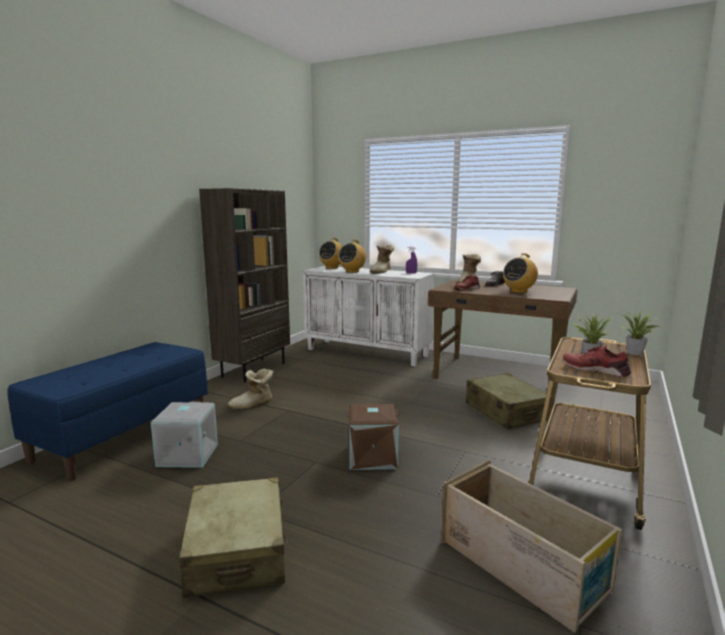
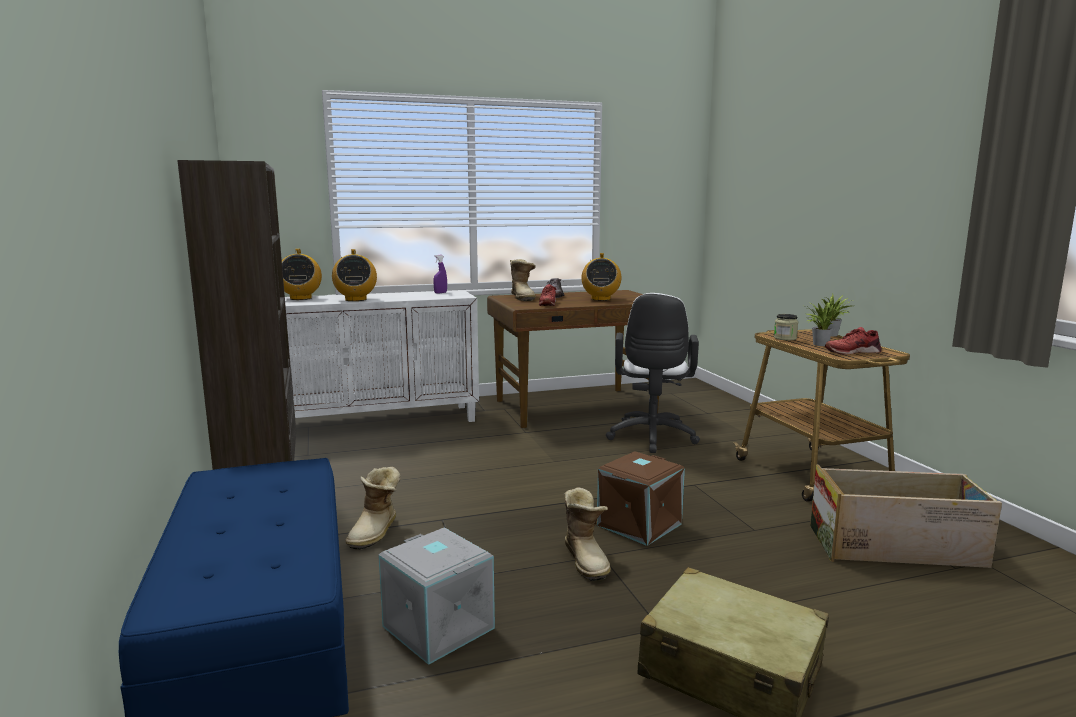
camera: 45 degrees left, 0 degrees up
boot [370,245,394,274] -> boot moved to [564,487,611,581]
beige suitcase [466,373,552,429] -> white office chair [606,293,700,453]
none -> jar [774,314,798,340]

